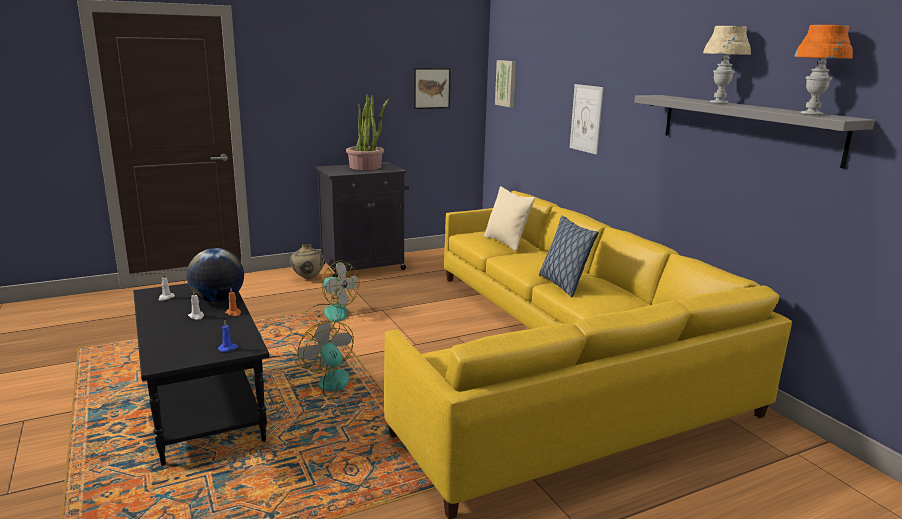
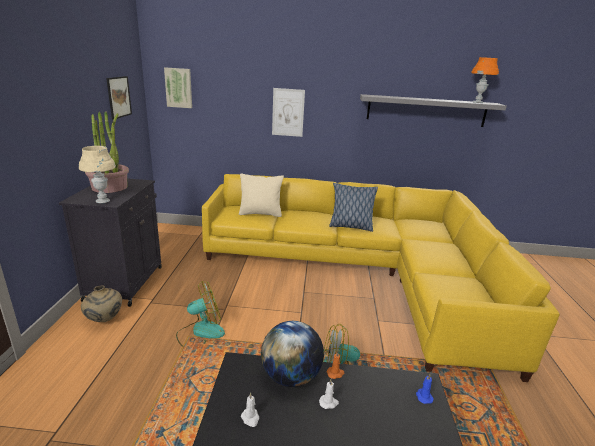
camera: 60 degrees left, 5 degrees up
beige table lamp [703,26,751,104] -> beige table lamp moved to [79,146,116,203]

